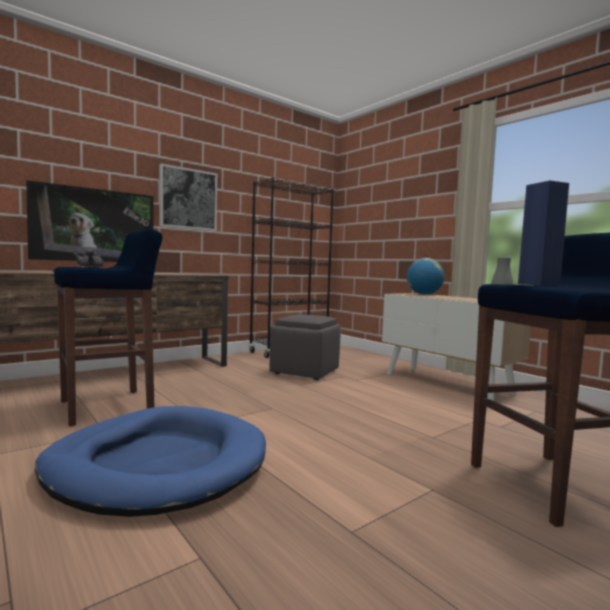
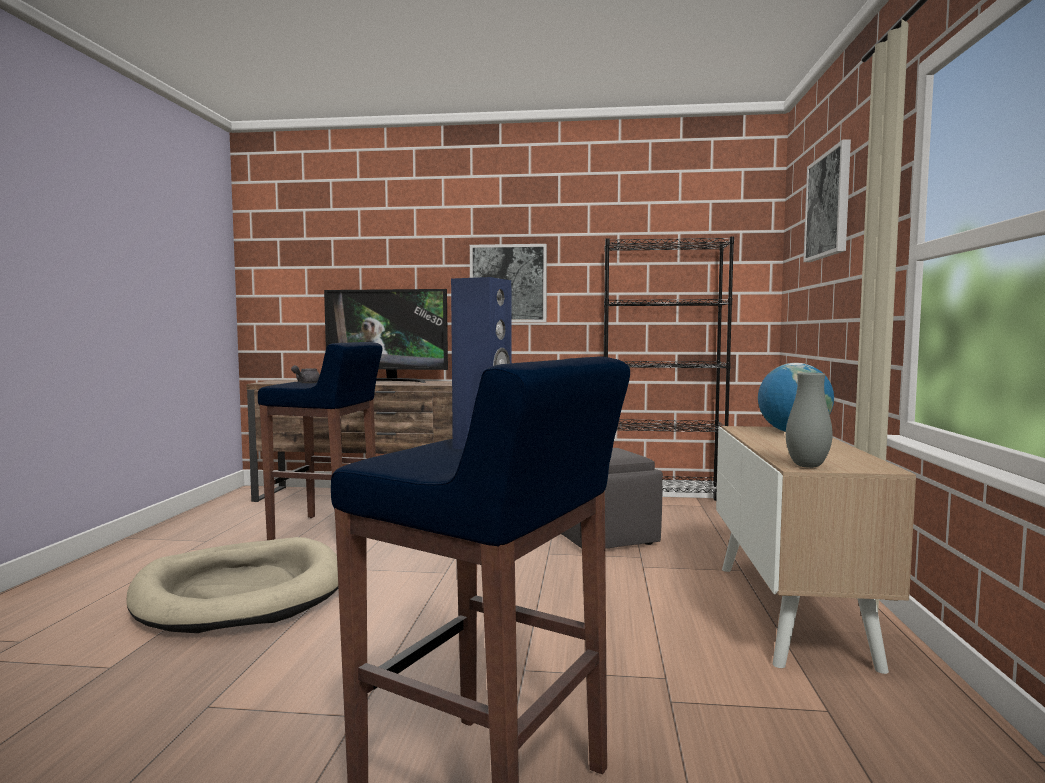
camera: 45 degrees right, 0 degrees up
blue dog bed [35,406,266,517] -> beige dog bed [126,537,338,633]
none -> picture [803,139,851,262]

